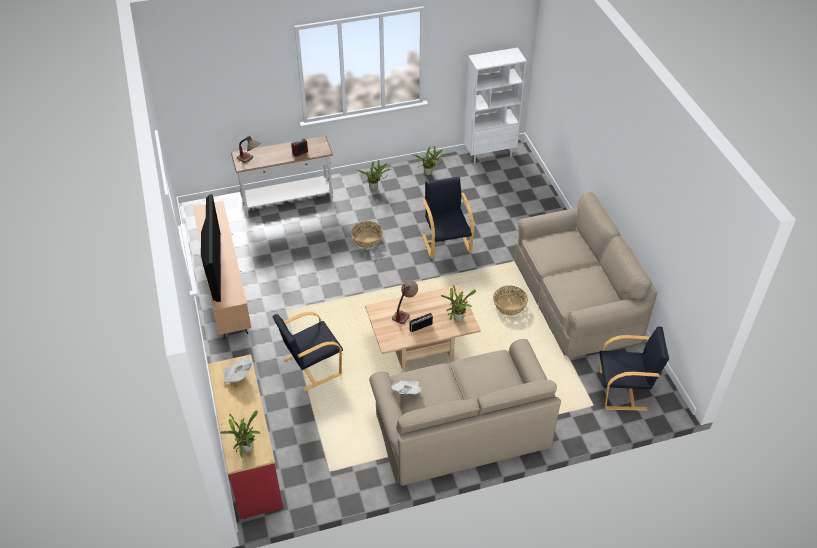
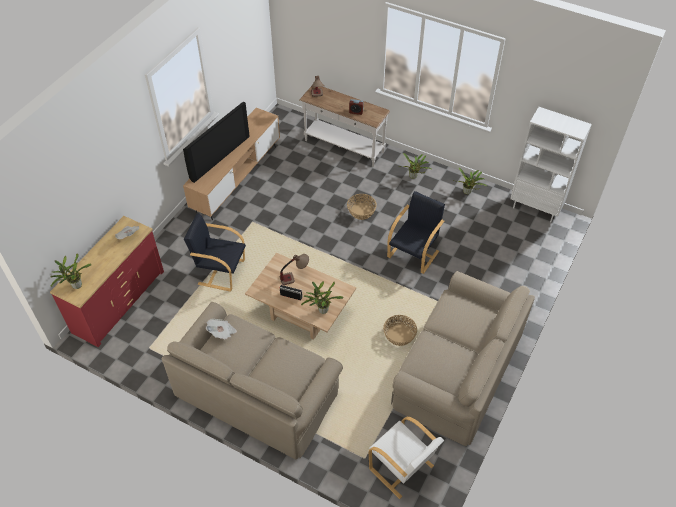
camera: 45 degrees right, 5 degrees up
black armchair [599,326,669,411] -> white armchair [369,416,444,499]

